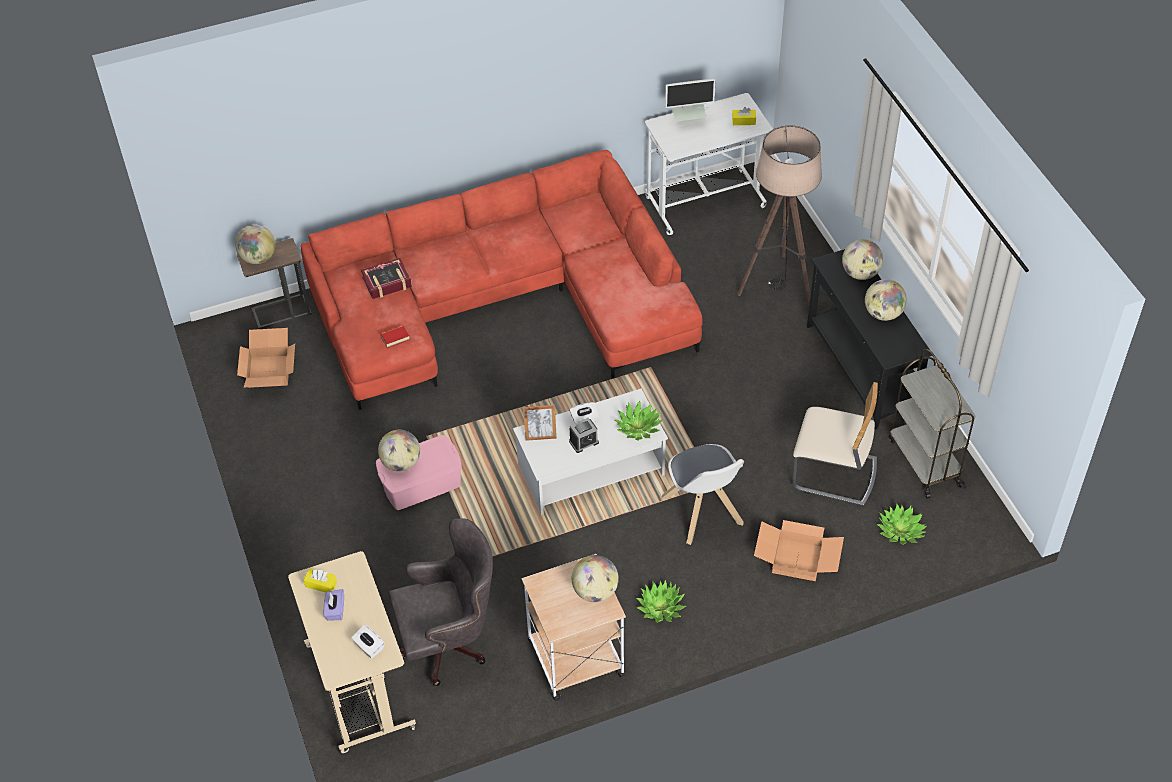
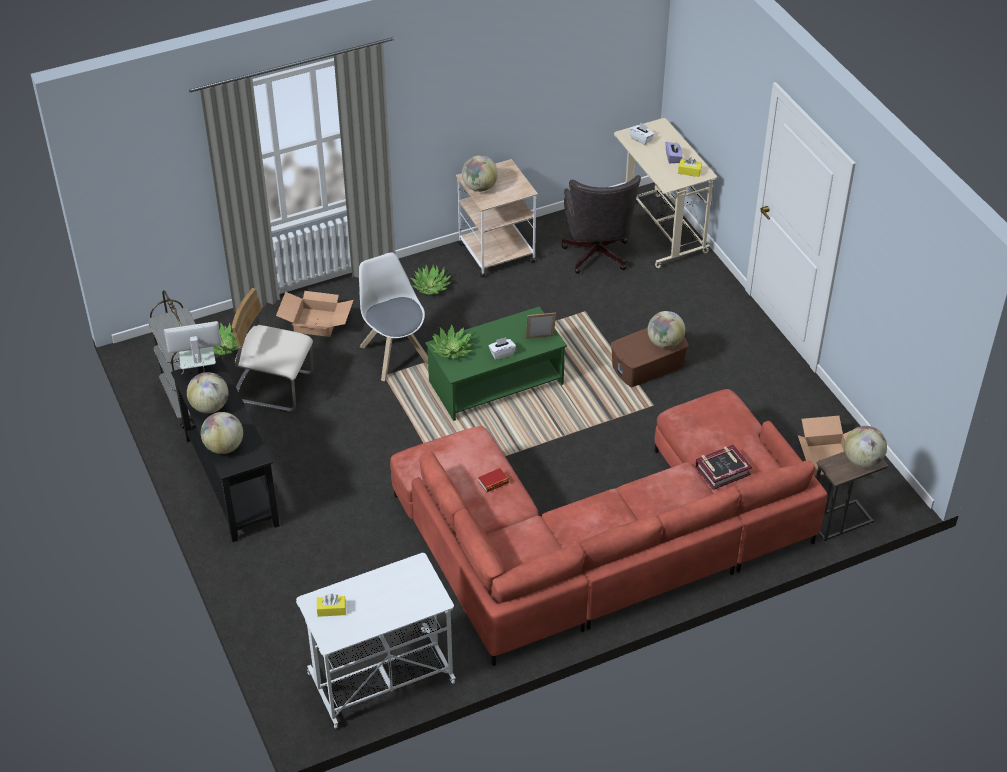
camera: 175 degrees right, 5 degrees down
pink storage box [376,435,462,510] -> brown storage box [611,328,689,387]
book [380,325,410,348] -> book moved to [478,468,509,492]
grey office chair [389,518,493,686] -> grey office chair turned 75 degrees counterclockwise [562,175,641,274]
white coffee table [513,389,668,515] -> green coffee table [425,306,567,421]
alarm clock [569,418,599,453] -> none
monitor [665,79,716,121] -> monitor moved to [164,321,222,374]
floor lamp [737,126,822,306] -> none

